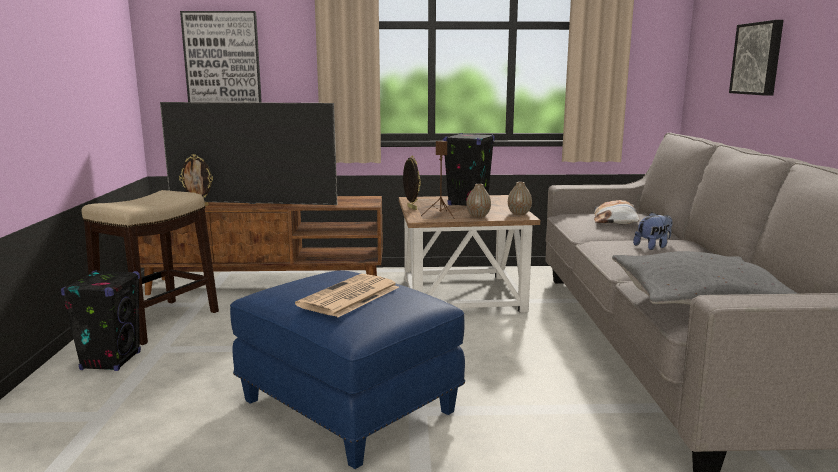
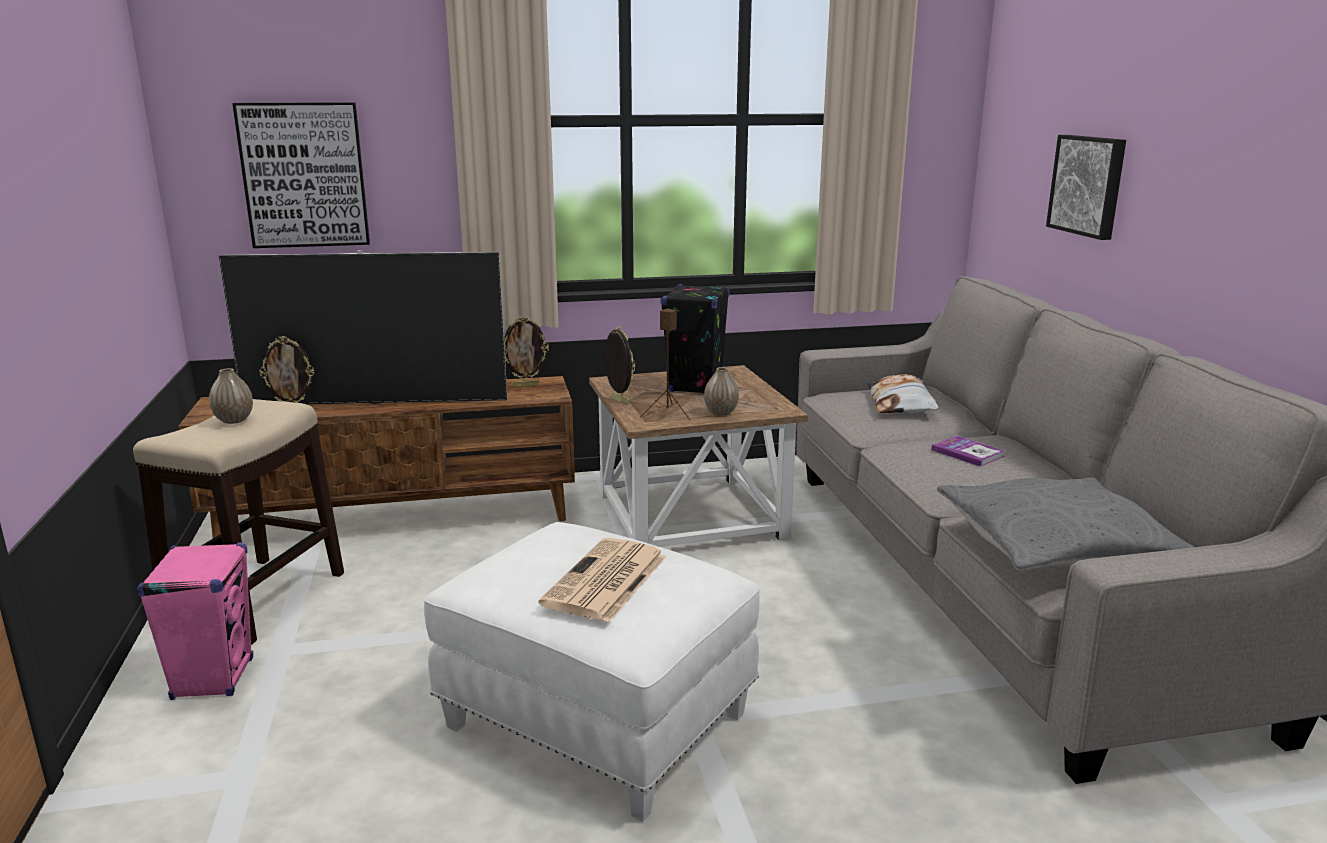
camera: 10 degrees left, 5 degrees up
black speaker [61,270,141,371] -> pink speaker [137,542,253,700]
blue ottoman [230,270,465,469] -> white ottoman [424,522,760,822]
vase [508,182,532,215] -> vase moved to [209,368,253,424]
plush toy [633,212,673,250] -> book [931,436,1005,467]
none -> picture frame [504,316,549,388]

